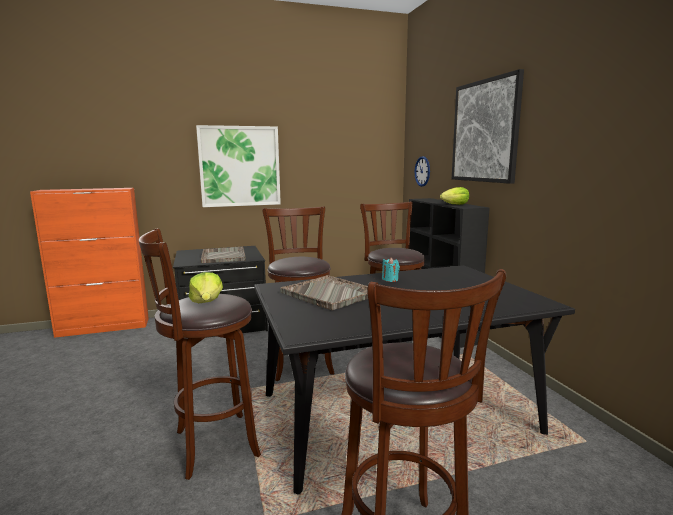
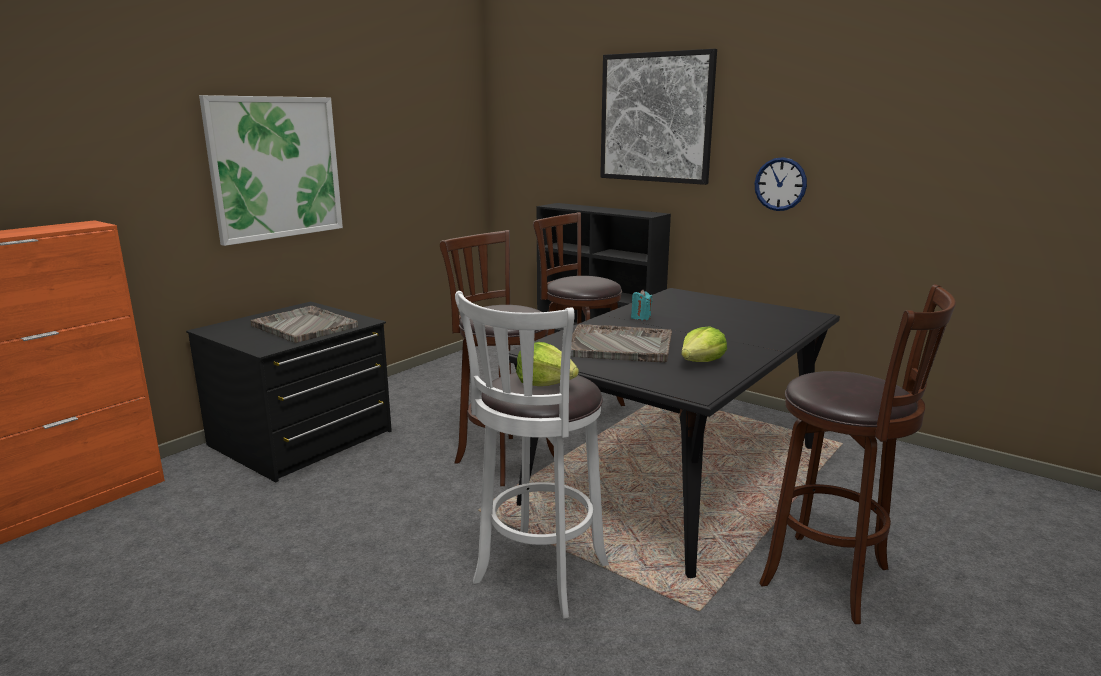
camera: 35 degrees left, 5 degrees up
brown stool [138,228,261,480] -> white stool [455,291,609,619]
wall clock [415,156,430,187] -> wall clock moved to [755,157,807,211]
lettuce [440,187,469,205] -> lettuce moved to [681,326,727,362]

